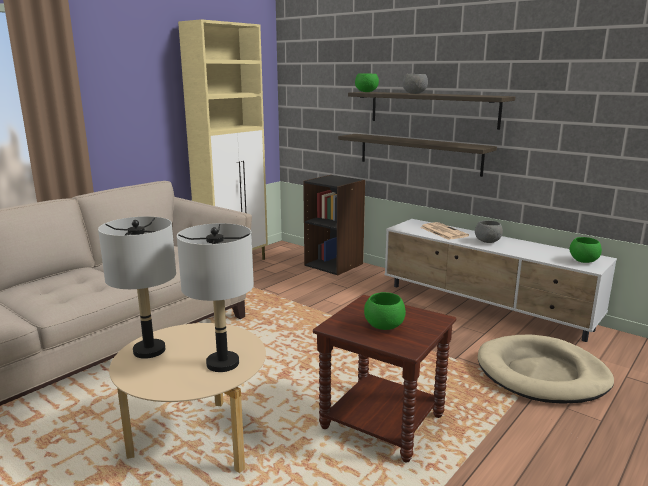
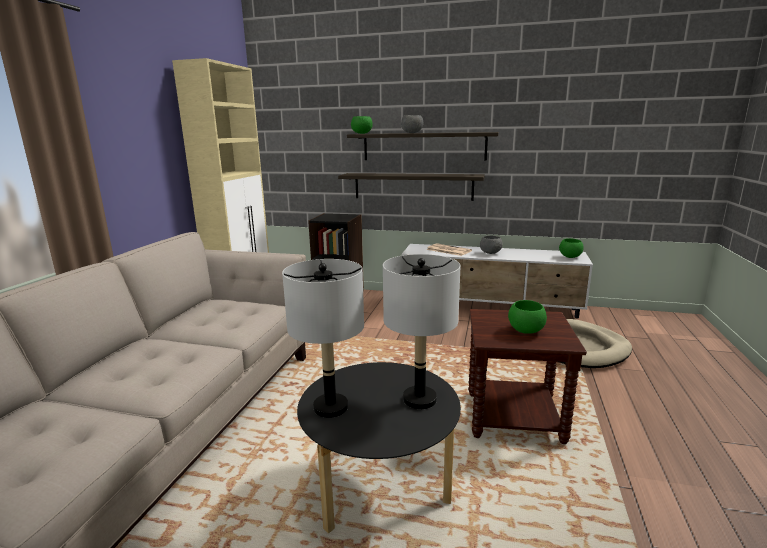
camera: 25 degrees left, 0 degrees up
beige coffee table [109,323,266,473] -> black coffee table [297,362,461,534]

